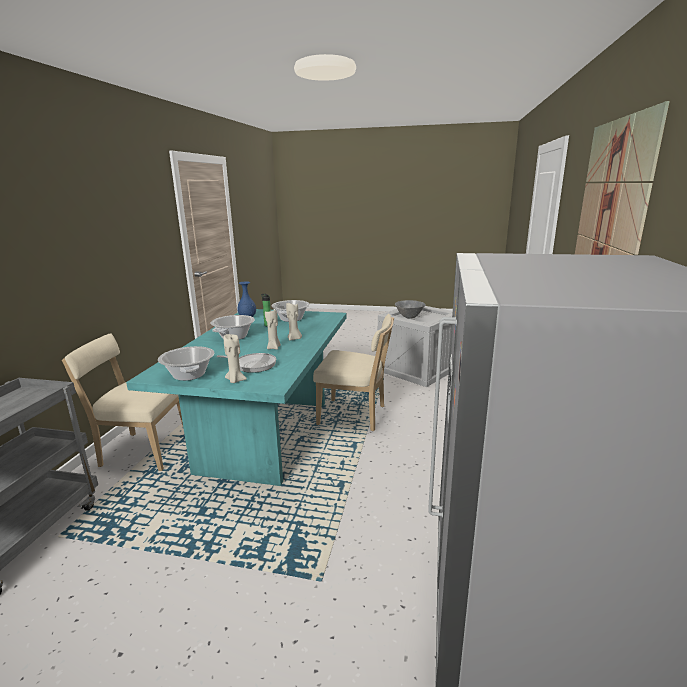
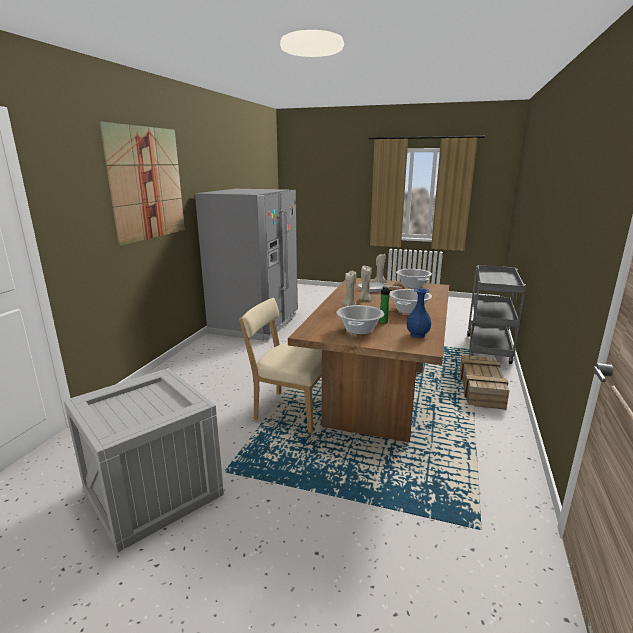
camera: 175 degrees left, 0 degrees up
beige chair [62,333,184,471] -> crate [460,355,510,409]
turquoise dining table [126,309,347,486] -> brown dining table [288,278,449,442]
grey bowl [395,300,426,319] -> none

